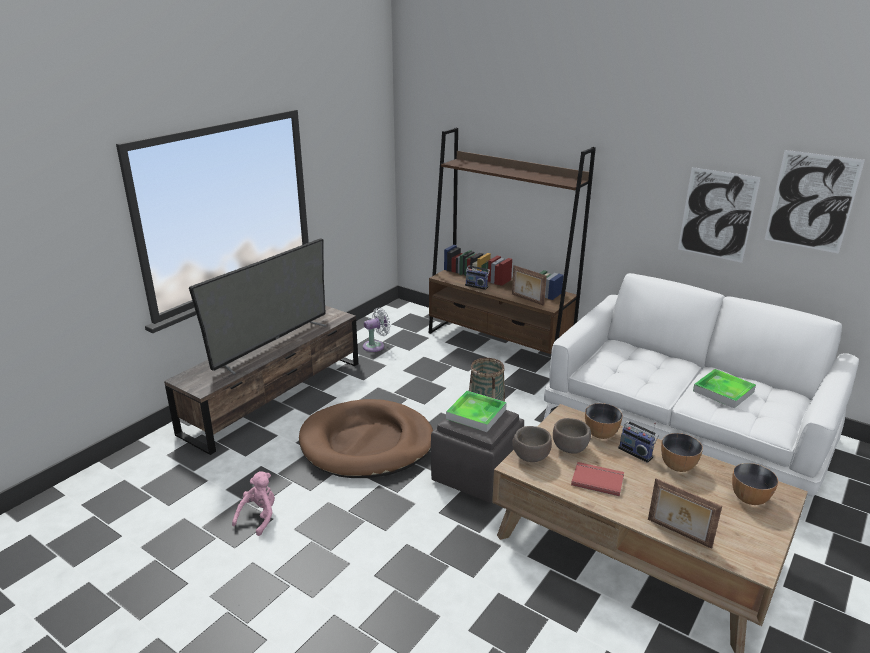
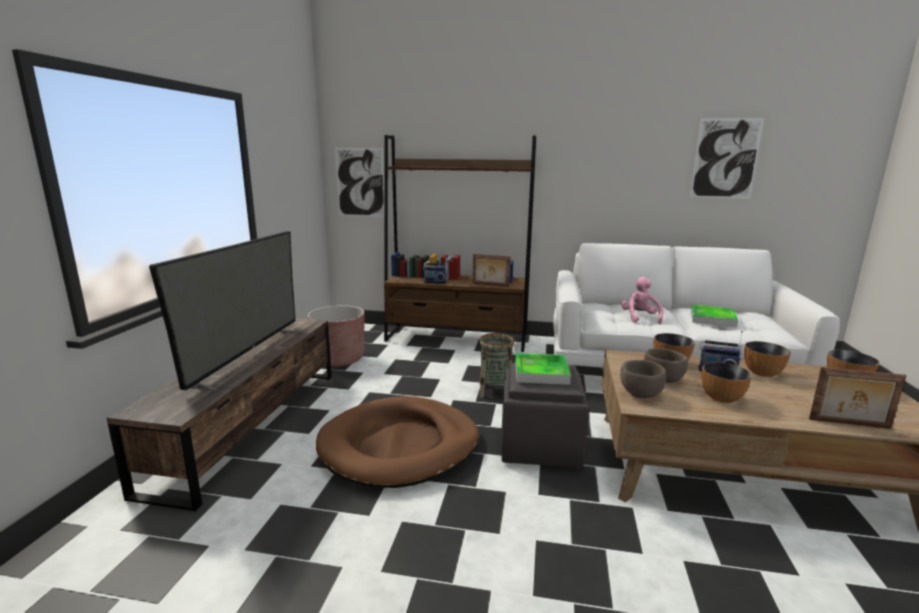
camera: 25 degrees left, 10 degrees down
pink plush toy [232,471,275,536] -> pink plush toy moved to [621,277,663,324]
white fan [363,308,390,352] -> brown planter [308,305,364,367]
red book [571,462,624,496] -> bowl [702,362,752,403]
picture [678,167,761,263] -> picture moved to [335,148,384,217]

